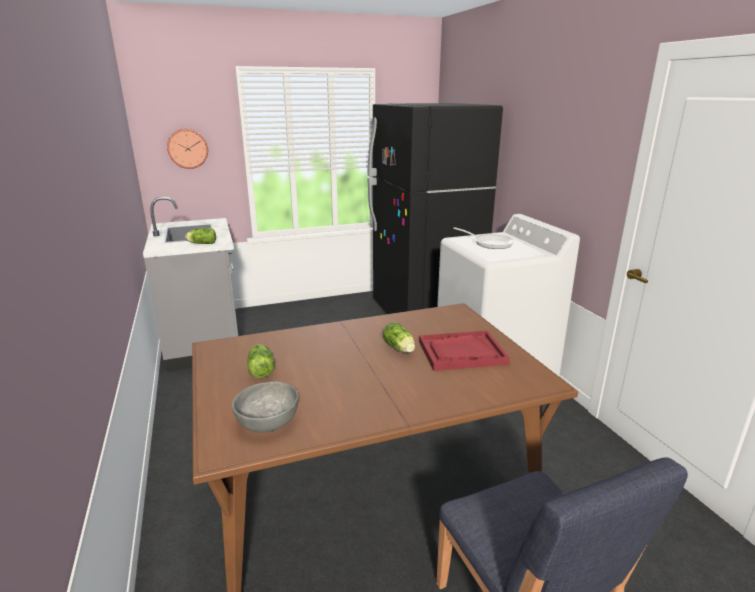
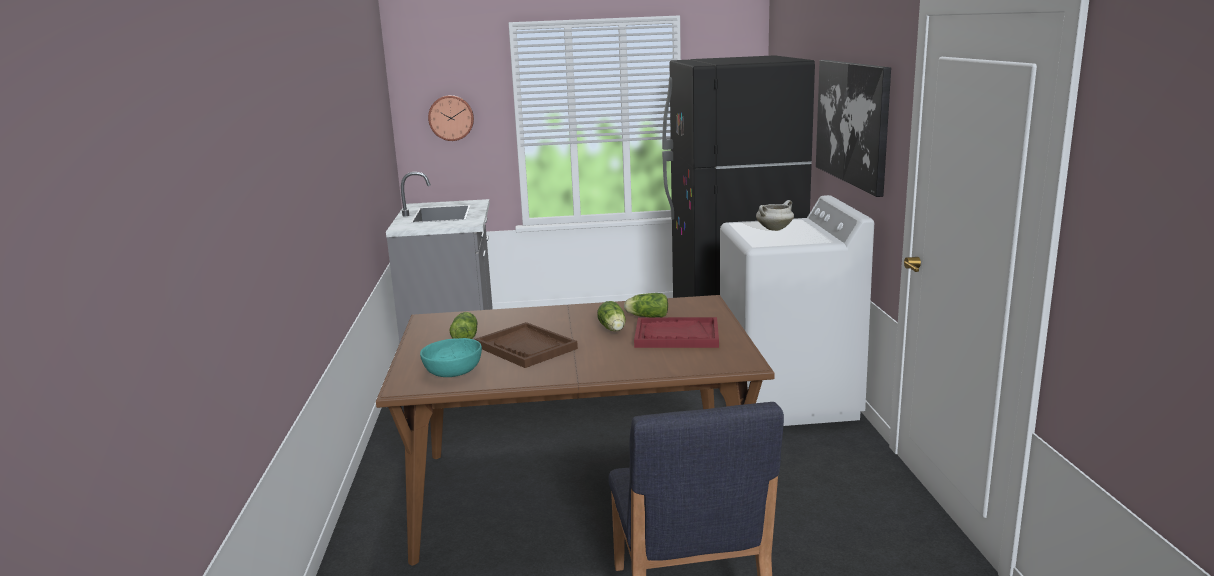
camera: 15 degrees right, 5 degrees down
lettuce [185,228,216,244] -> lettuce moved to [624,293,668,317]
grey bowl [232,381,299,433] -> turquoise bowl [420,338,482,377]
frying pan [453,227,515,249] -> white cooking pot [756,200,794,231]
none -> brown tray [475,322,578,368]
none -> picture [816,60,891,197]

